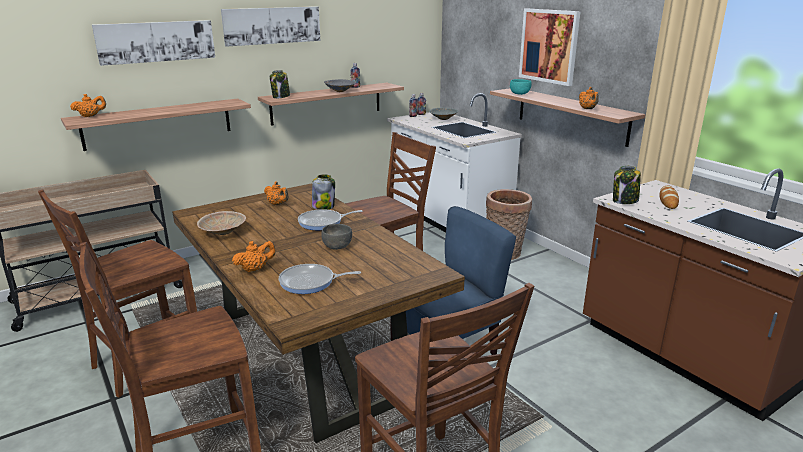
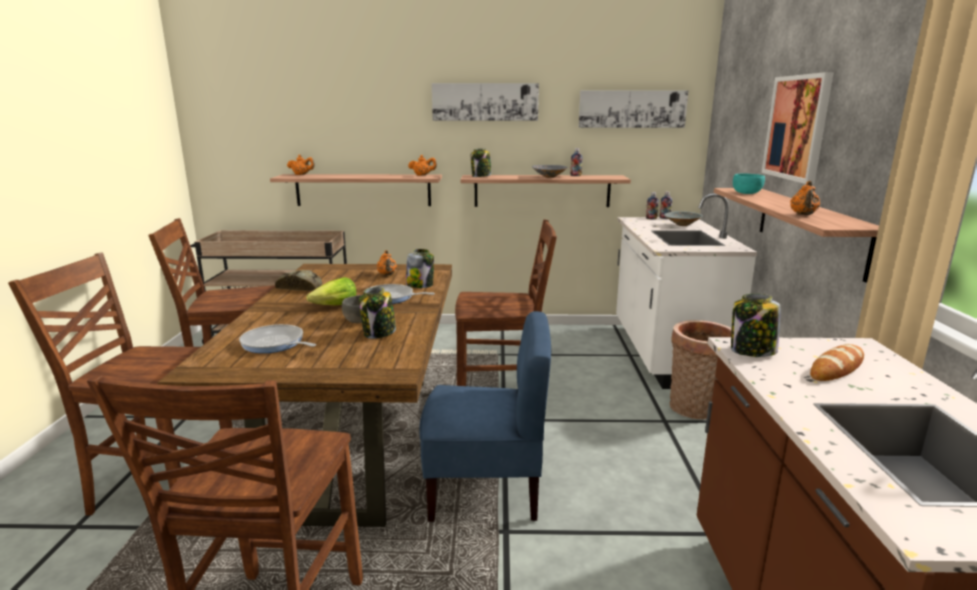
camera: 35 degrees right, 5 degrees down
picture [92,20,215,66] -> picture moved to [578,90,688,128]
beige bowl [197,211,246,235] -> bread [275,270,322,291]
orange teapot [232,241,276,272] -> orange teapot moved to [408,155,437,176]
none -> lettuce [306,277,356,305]
none -> jar [359,287,396,339]

